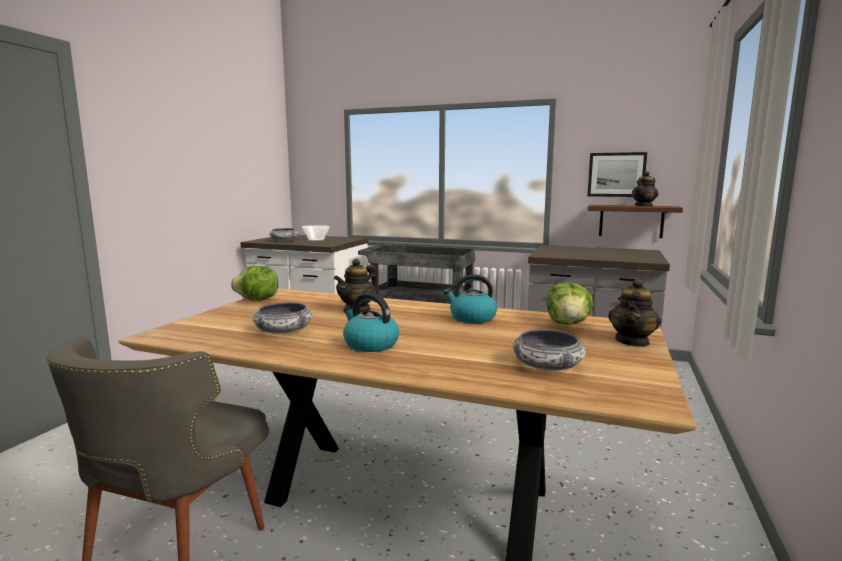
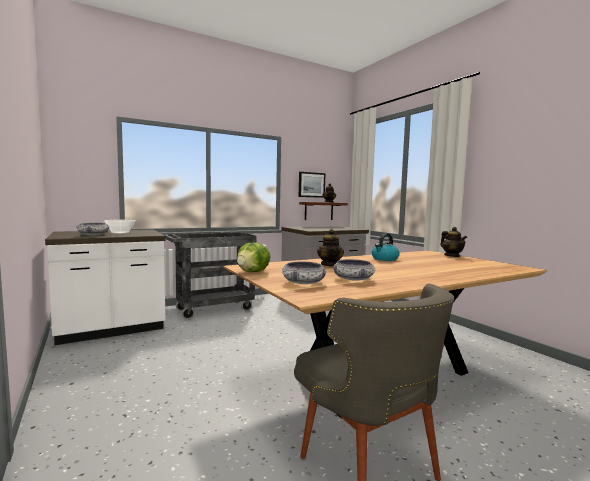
camera: 50 degrees left, 5 degrees down
kettle [343,293,399,352] -> none
bowl [512,329,586,371] -> bowl moved to [282,262,326,284]
lettuce [547,282,593,325] -> none

